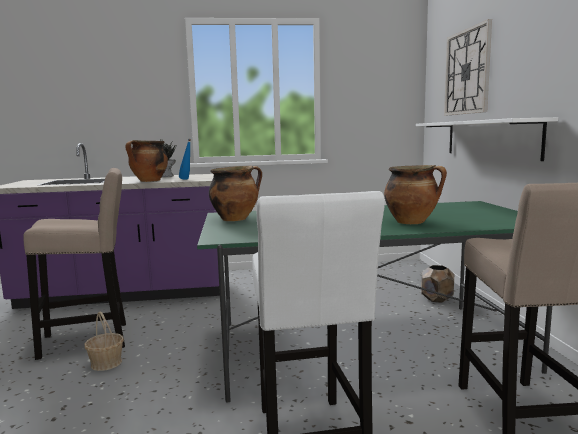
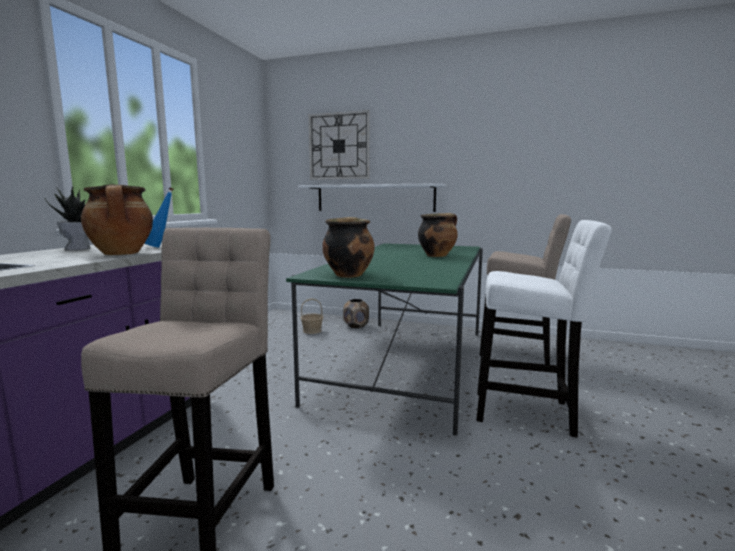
camera: 65 degrees left, 0 degrees up
basket [84,311,124,371] -> basket moved to [300,298,323,334]

